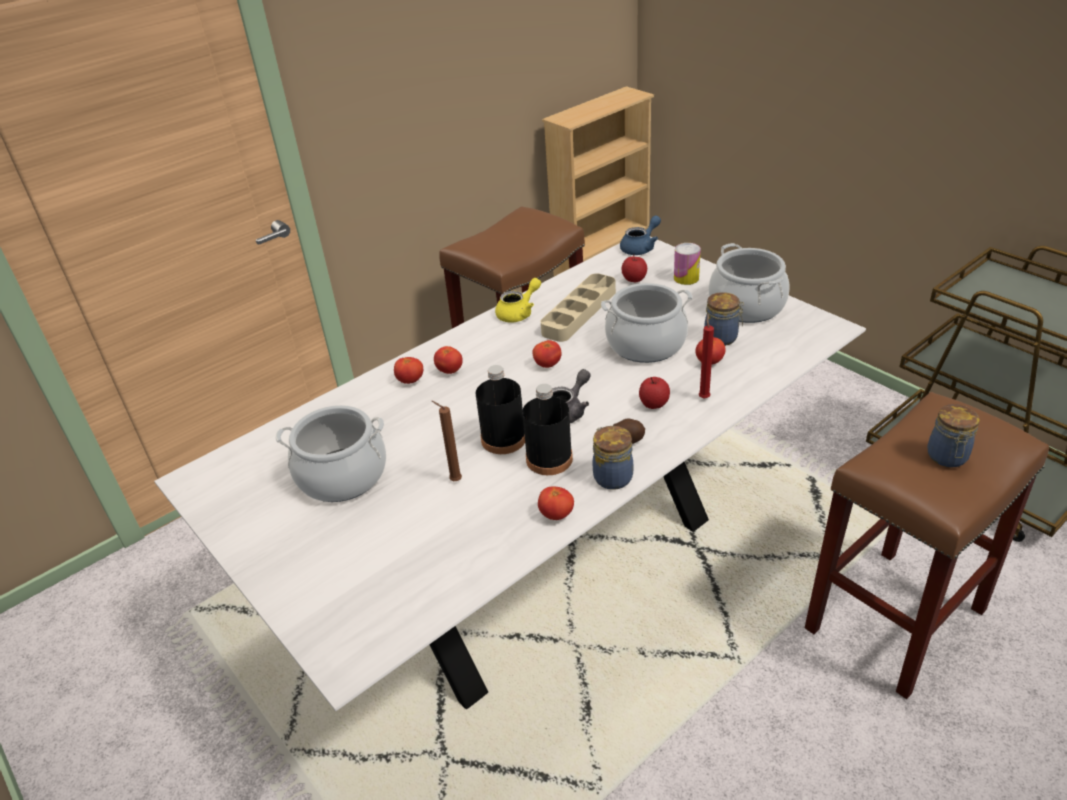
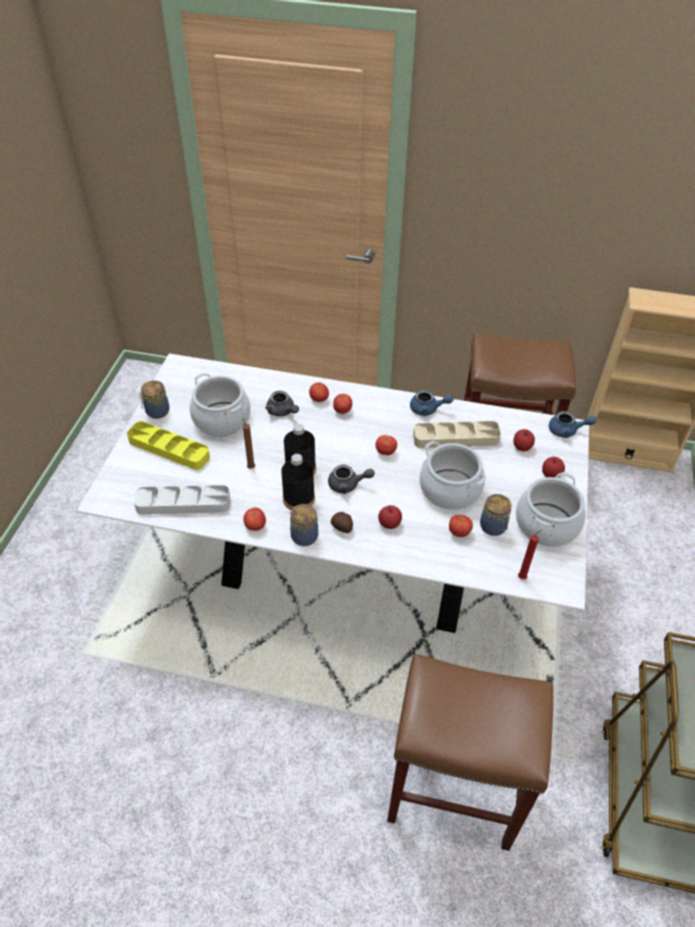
camera: 50 degrees right, 10 degrees up
yellow teapot [495,278,541,323] -> blue teapot [410,390,454,416]
can [674,243,701,285] -> apple [542,457,565,478]
red candle [699,314,714,399] -> red candle moved to [518,529,542,580]
jar [927,404,980,468] -> jar moved to [139,381,170,419]
none -> yellow tray [127,421,210,470]
none -> grey tray [134,485,230,514]
none -> grey teapot [265,391,299,417]

